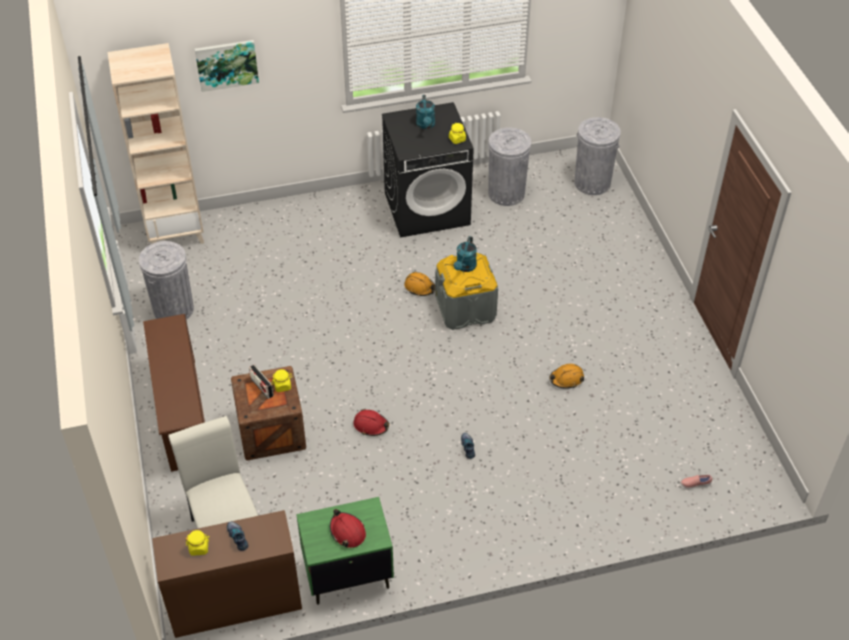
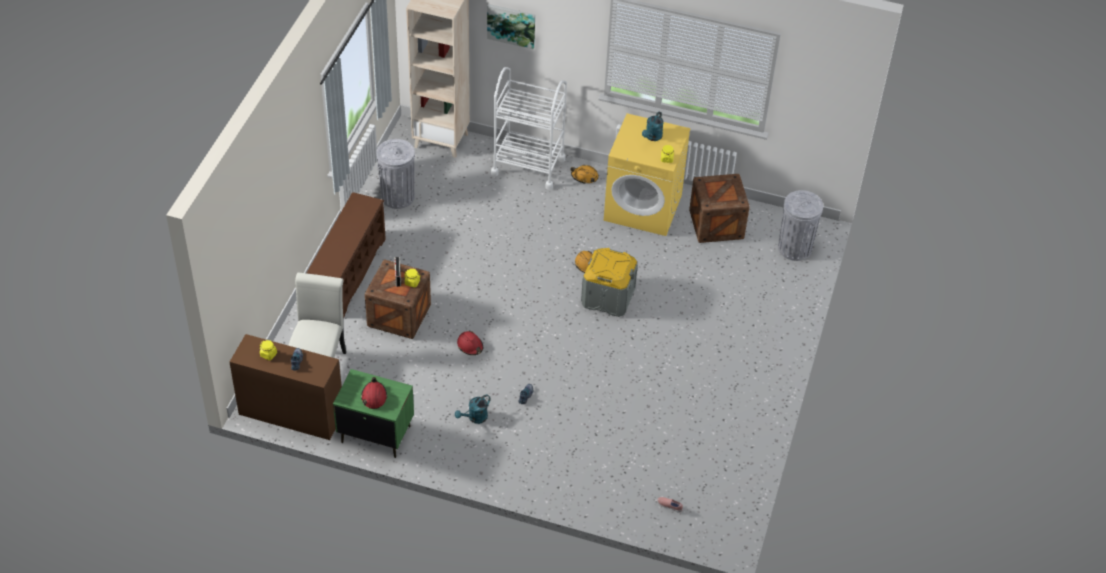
camera: 30 degrees right, 0 degrees up
black washing machine [382,102,474,238] -> yellow washing machine [604,113,690,236]
turquoise watering can [454,236,477,272] -> turquoise watering can moved to [455,394,491,424]
grey trash can [488,127,531,206] -> crate [689,174,750,243]
orange hard hat [549,364,584,389] -> orange hard hat moved to [571,165,599,183]
none -> white cart [491,67,567,190]

